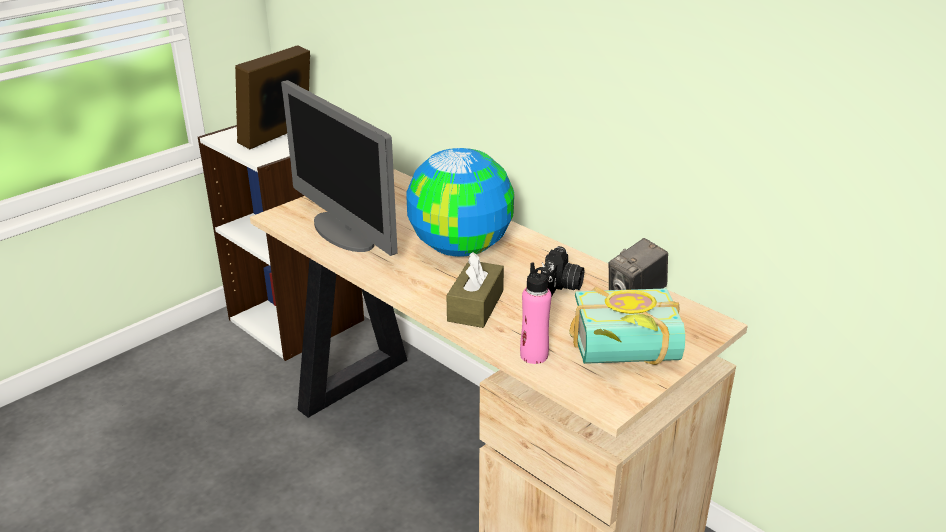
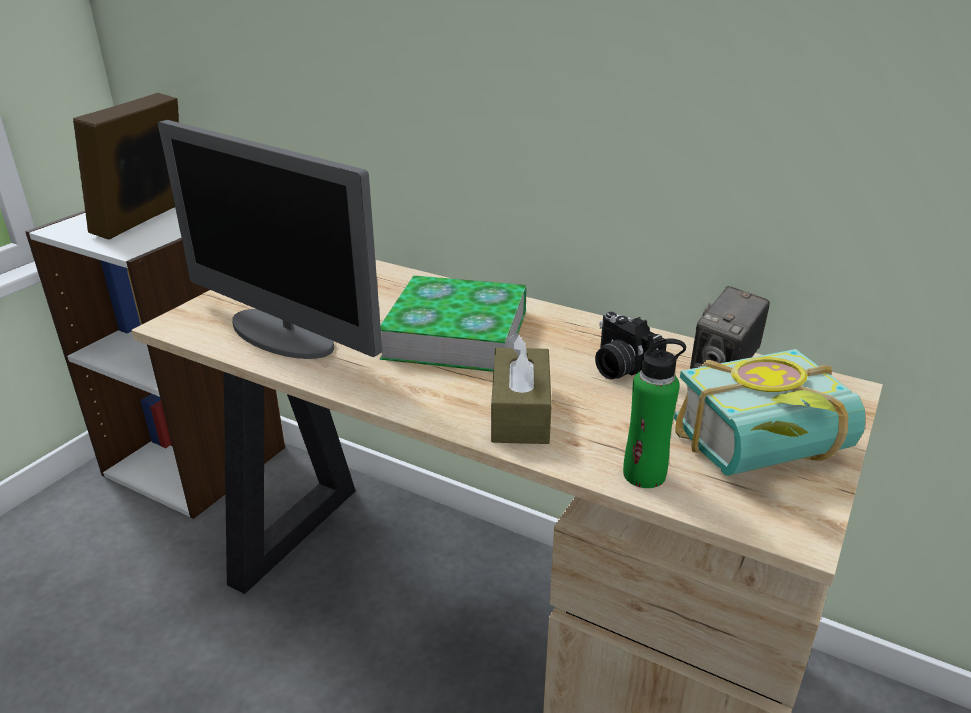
camera: 15 degrees left, 0 degrees up
globe [406,148,514,257] -> book [380,275,527,372]
pink bottle [520,262,552,364] -> green bottle [623,333,686,488]
camera [541,246,584,295] -> camera turned 135 degrees clockwise [595,312,667,379]

